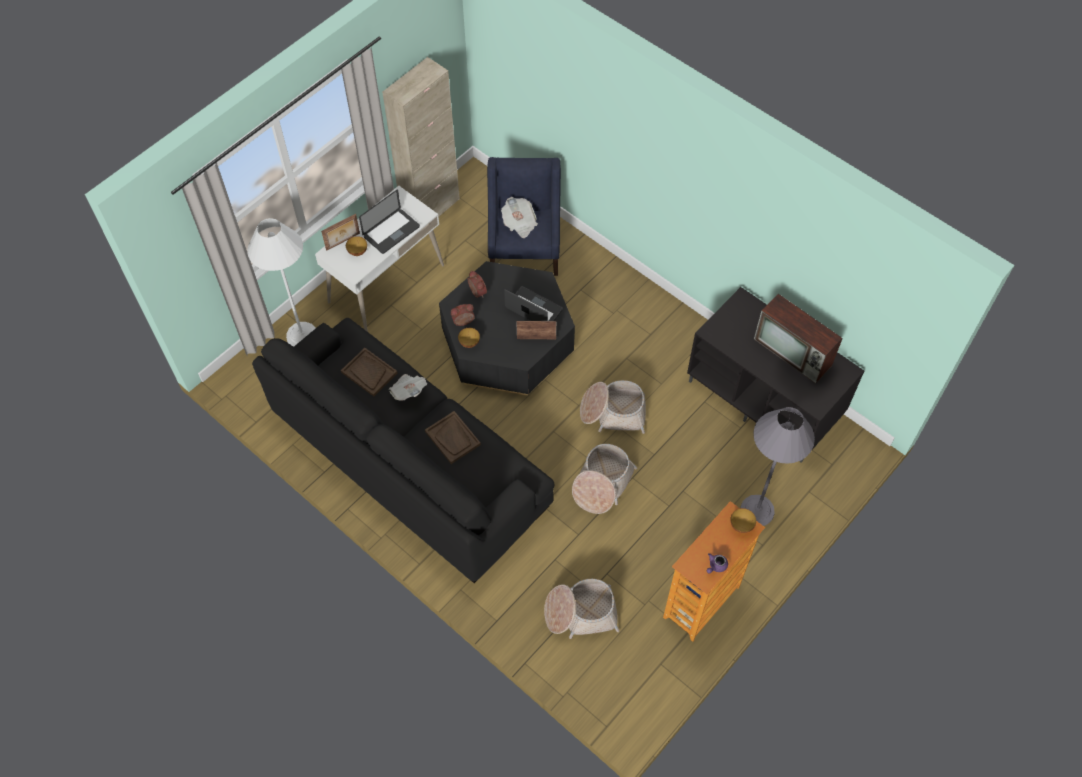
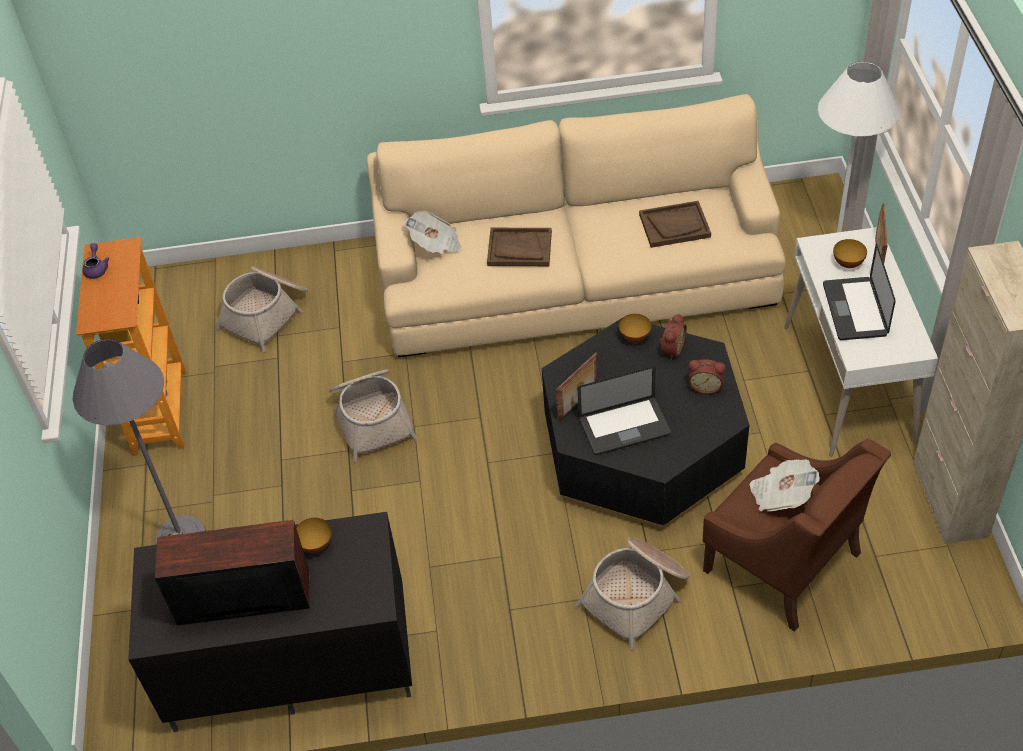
camera: 135 degrees right, 10 degrees down
black sofa [252,318,554,583] -> beige sofa [367,94,786,357]
newspaper [389,374,427,401] -> newspaper moved to [404,211,462,254]
blue armchair [487,157,561,276] -> brown armchair [703,438,891,632]
basket [580,380,646,434] -> basket moved to [575,537,690,650]
bowl [730,508,756,533] -> bowl moved to [296,518,332,553]

